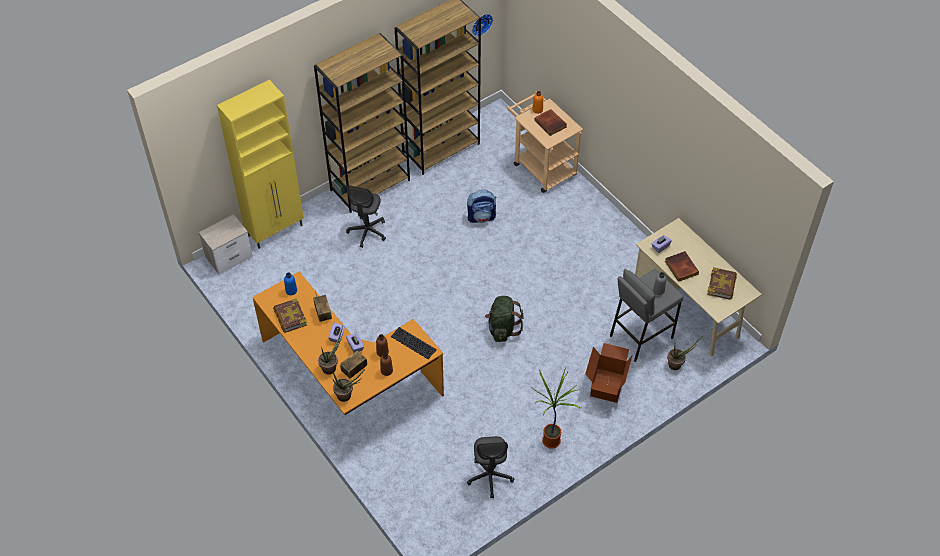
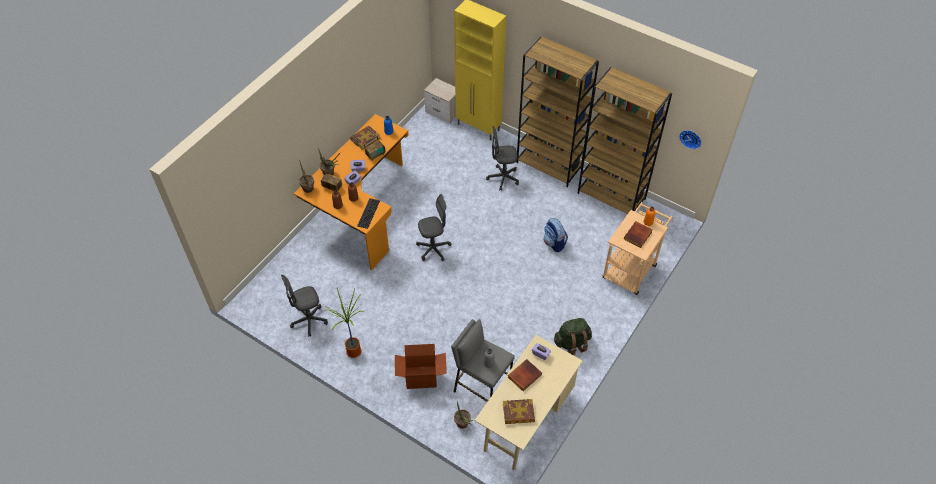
camera: 70 degrees right, 0 degrees up
green backpack [485,296,523,342] -> green backpack moved to [554,318,592,355]
none -> grey office chair [416,194,452,261]

